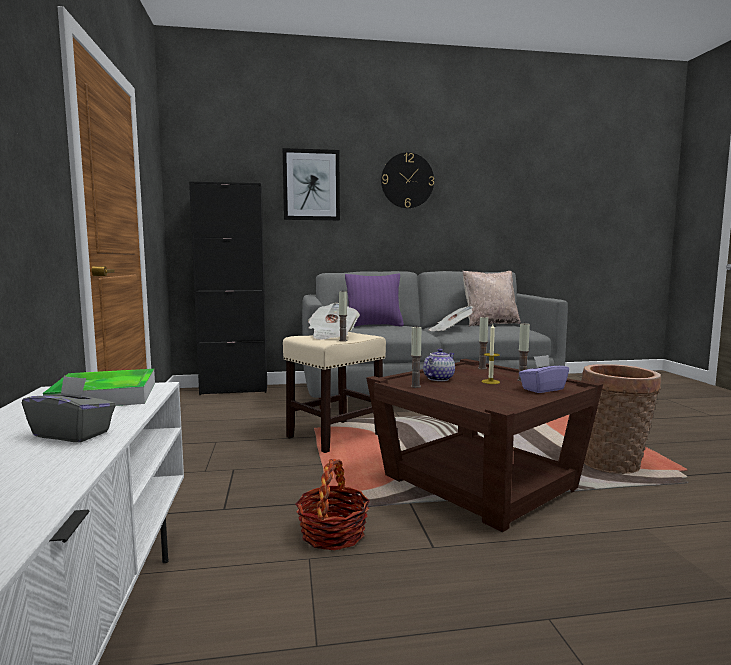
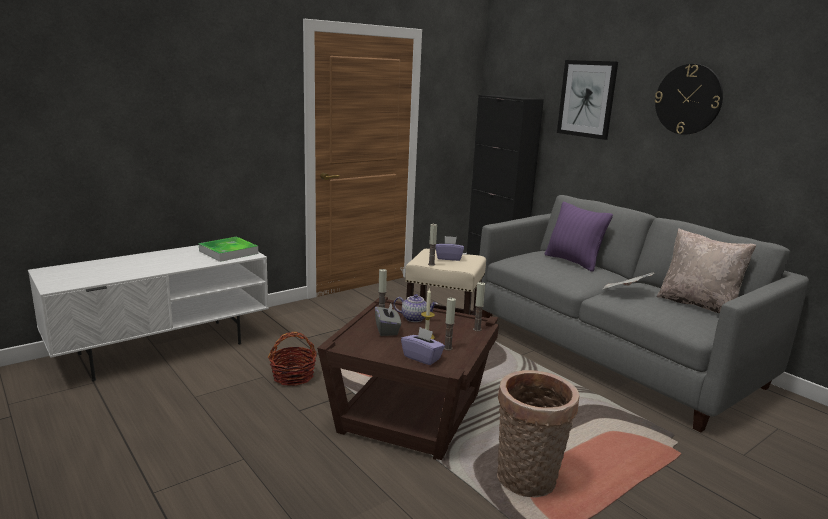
camera: 60 degrees right, 10 degrees up
grey tissue box [22,376,116,442] -> grey tissue box moved to [375,304,401,336]
newspaper [308,303,360,340] -> purple tissue box [435,236,464,261]

